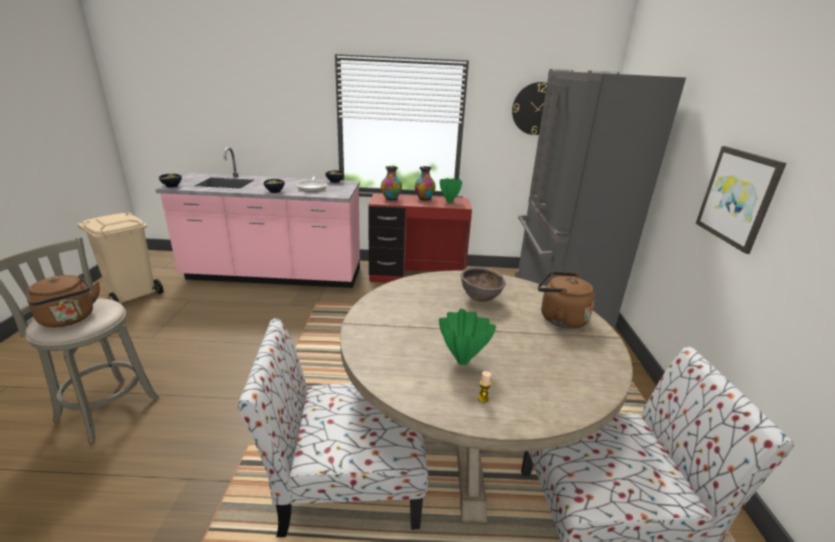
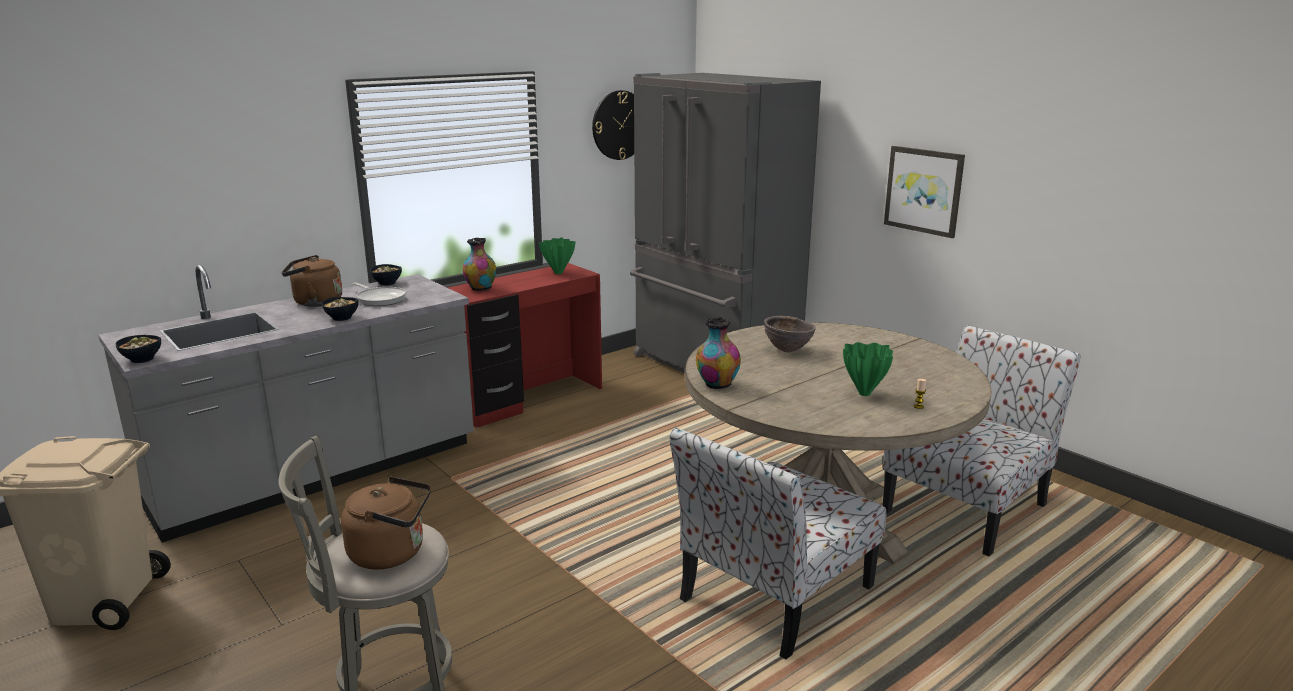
camera: 40 degrees left, 5 degrees down
pink counter [155,147,360,288] -> grey counter [98,265,474,543]
vase [415,166,436,200] -> vase moved to [696,317,741,389]
brown kettle [538,271,595,329] -> brown kettle moved to [282,255,342,307]

